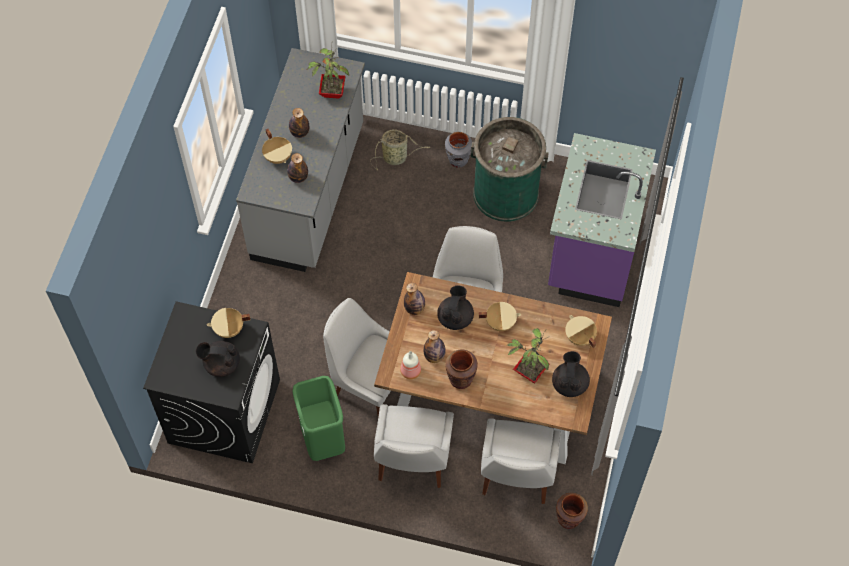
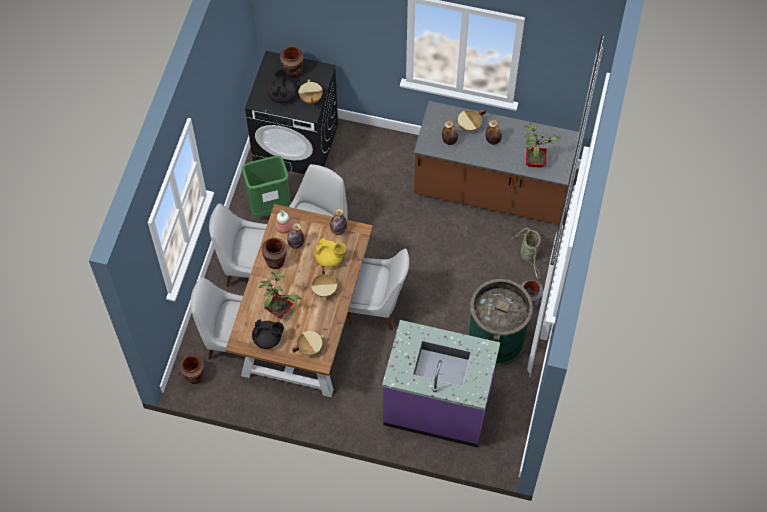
camera: 90 degrees right, 0 degrees up
grey counter [236,48,365,272] -> brown counter [414,101,579,225]
black teapot [437,286,474,330] -> yellow teapot [315,238,346,268]
none -> brown vase [280,46,304,78]

